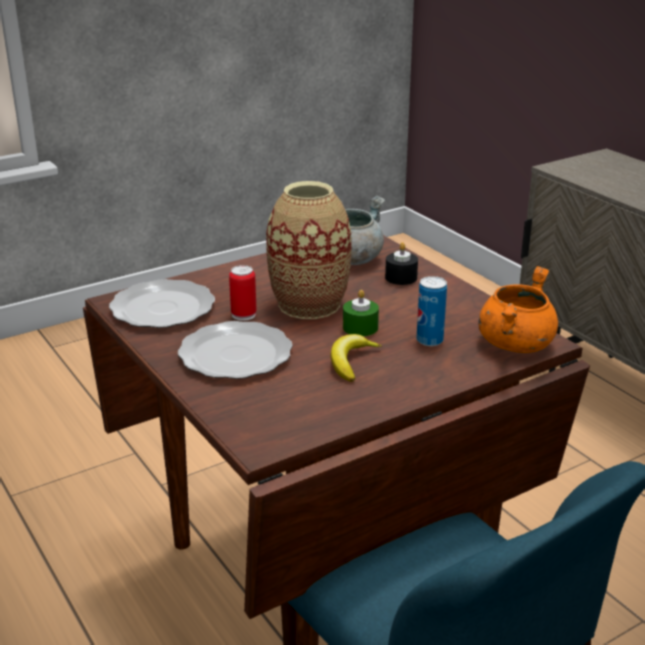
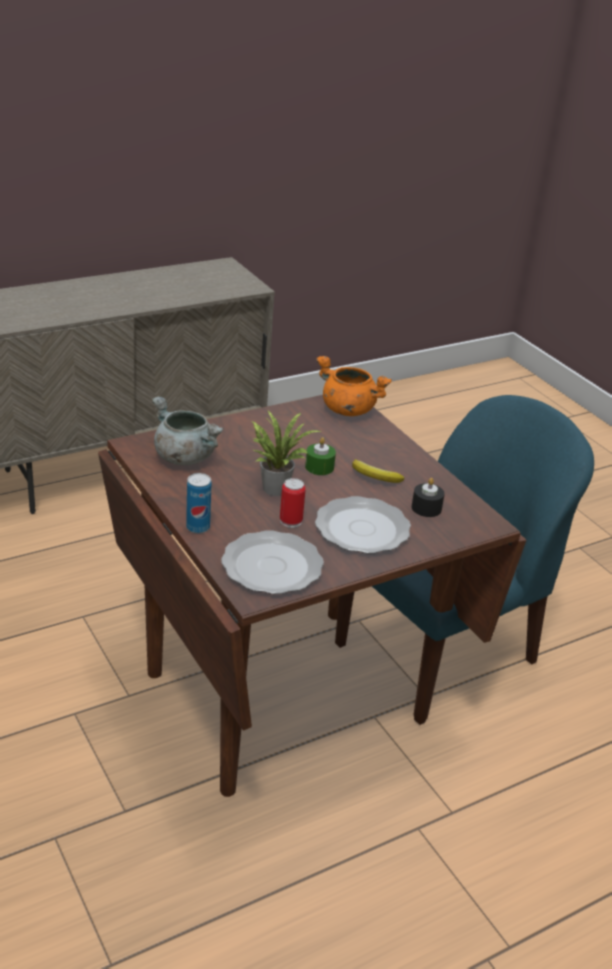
camera: 90 degrees left, 5 degrees up
vase [266,181,351,319] -> potted plant [250,411,321,496]
black candle [385,242,418,285] -> black candle moved to [412,478,445,517]
can [417,276,447,346] -> can moved to [186,473,212,533]

